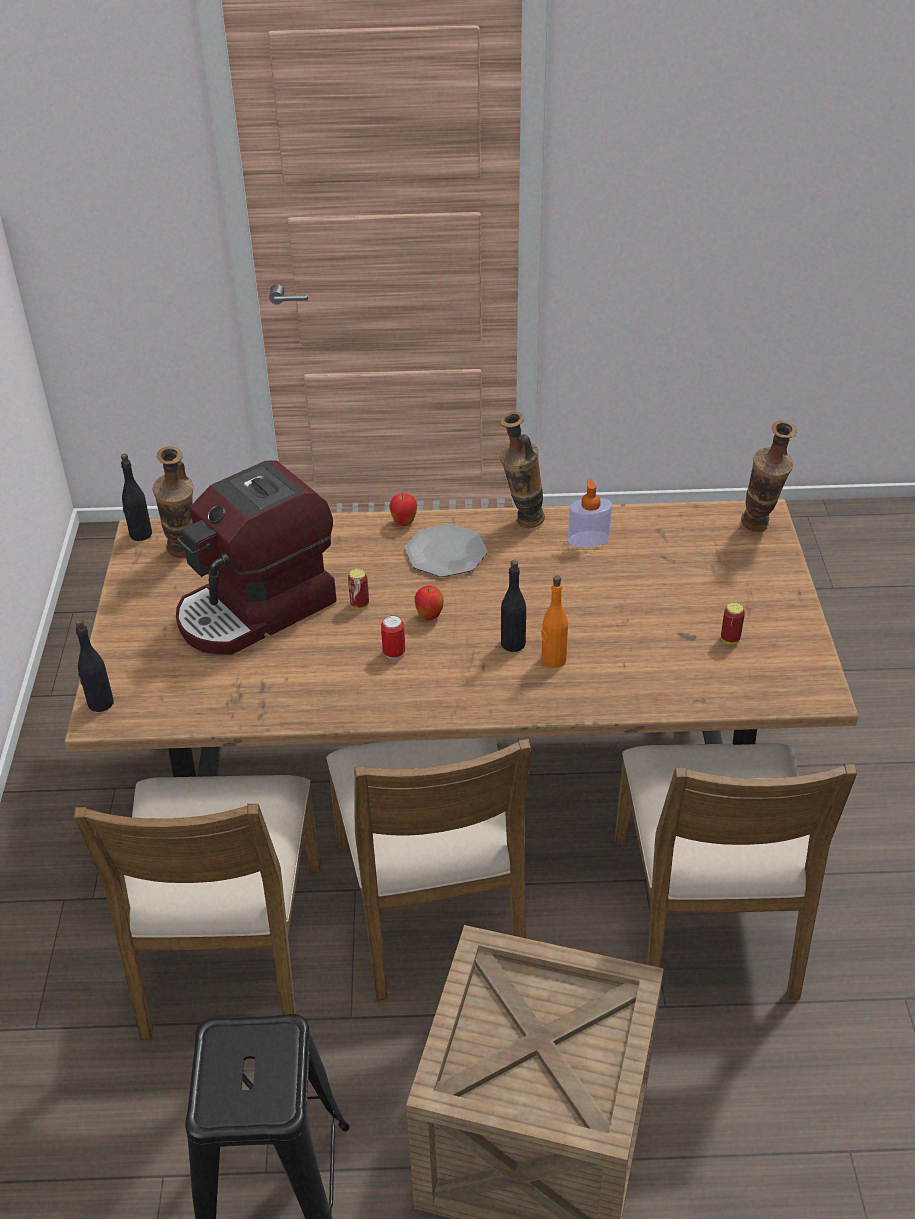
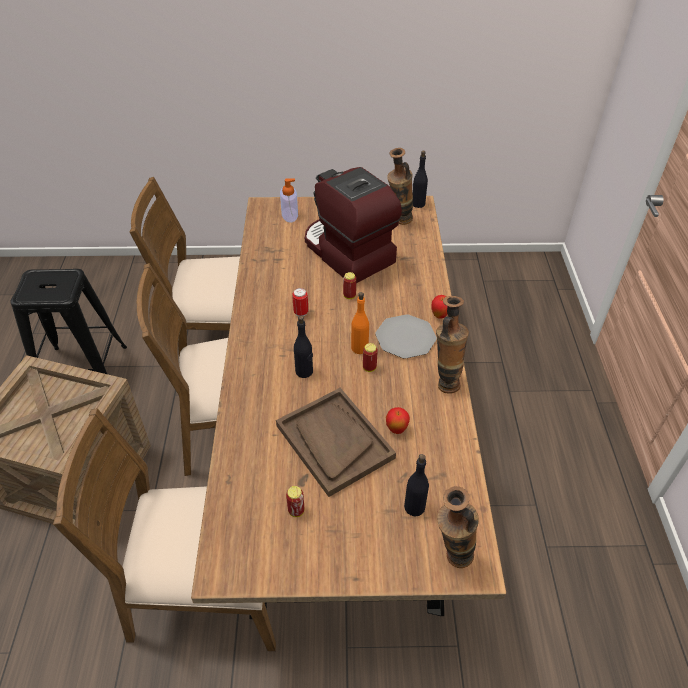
camera: 90 degrees right, 5 degrees up
black bottle [75,619,114,712] -> black bottle moved to [404,454,429,516]
apple [415,585,444,620] -> apple moved to [386,407,410,434]
orange bottle [541,576,568,668] -> orange bottle moved to [351,292,369,354]
soap dispenser [568,479,612,548] -> soap dispenser moved to [280,178,298,223]
none -> brown tray [276,388,396,497]
none -> can [363,343,378,372]

